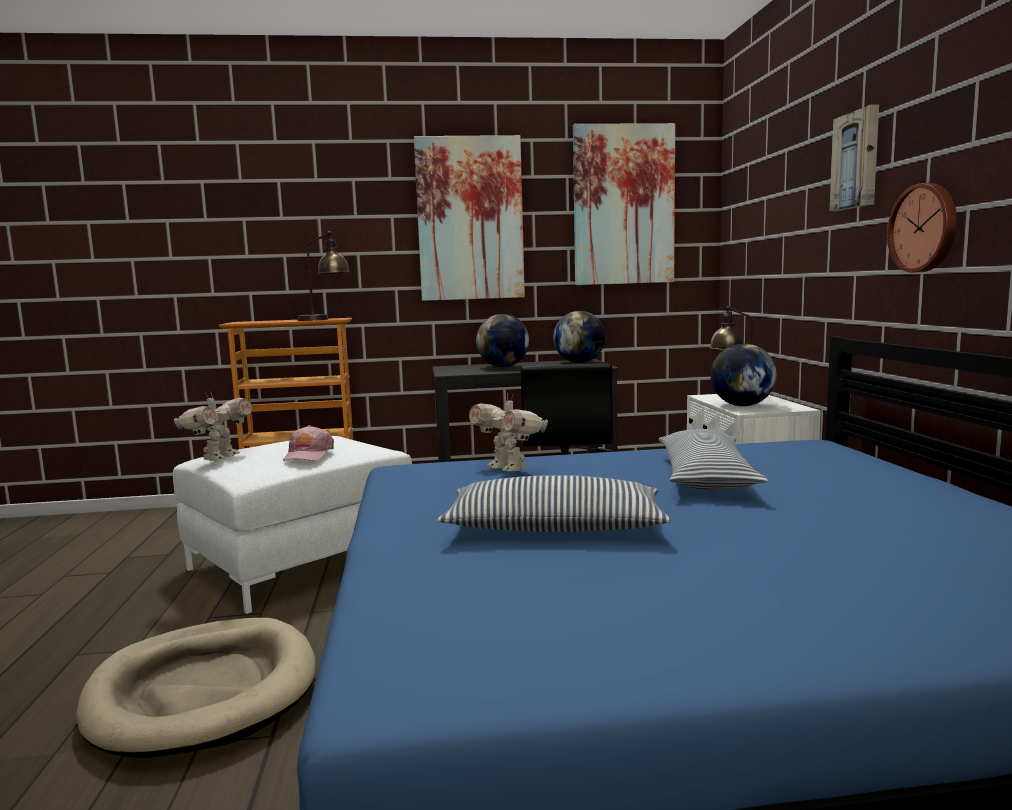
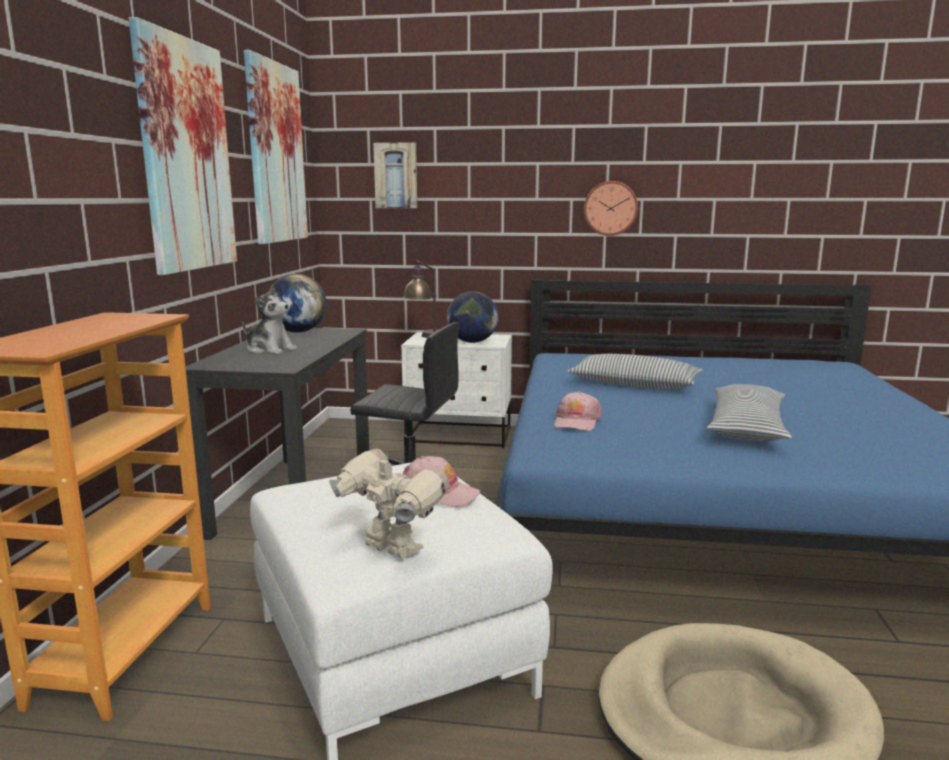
camera: 75 degrees left, 5 degrees up
table lamp [297,231,350,321] -> none
toy robot [469,395,548,471] -> pink cap [554,391,602,431]
globe [476,314,529,367] -> plush toy [242,285,297,355]
picture [830,105,879,211] -> picture moved to [373,142,417,208]

